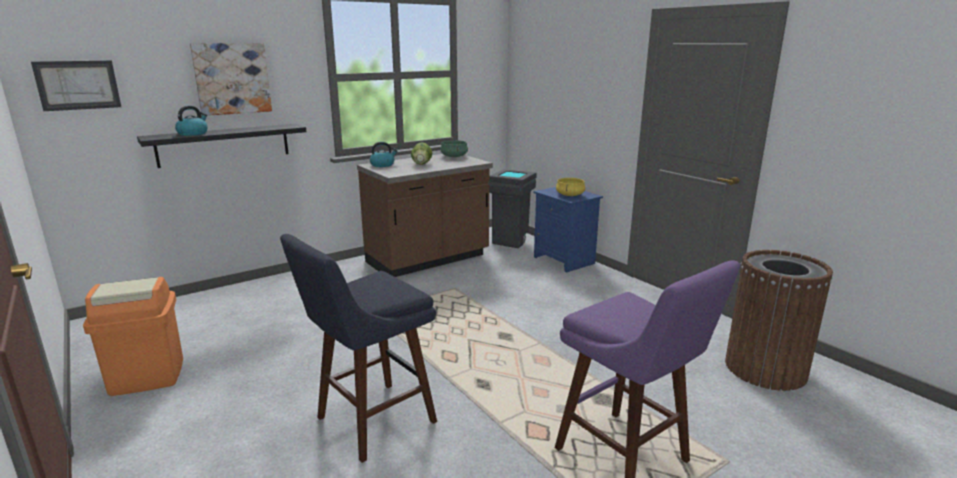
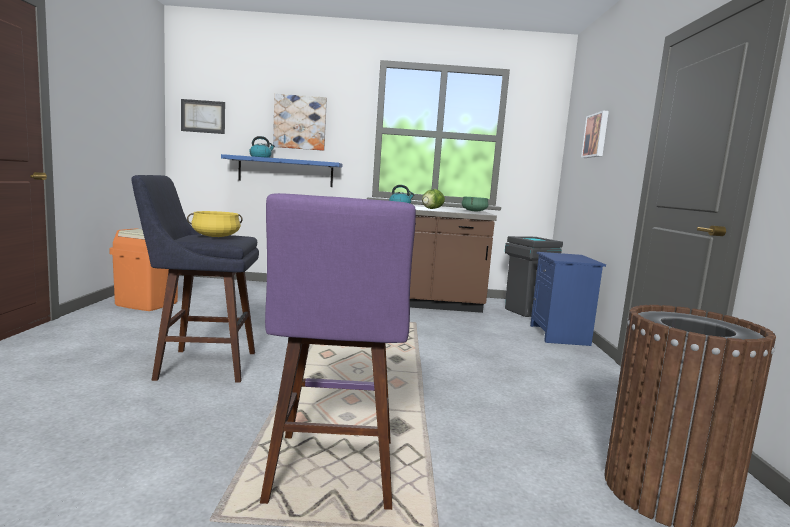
camera: 35 degrees right, 10 degrees down
black shelf [137,124,307,168] -> blue shelf [221,154,342,187]
yellow cooking pot [556,178,585,196] -> yellow cooking pot moved to [187,211,242,237]
none -> picture [581,111,609,158]

